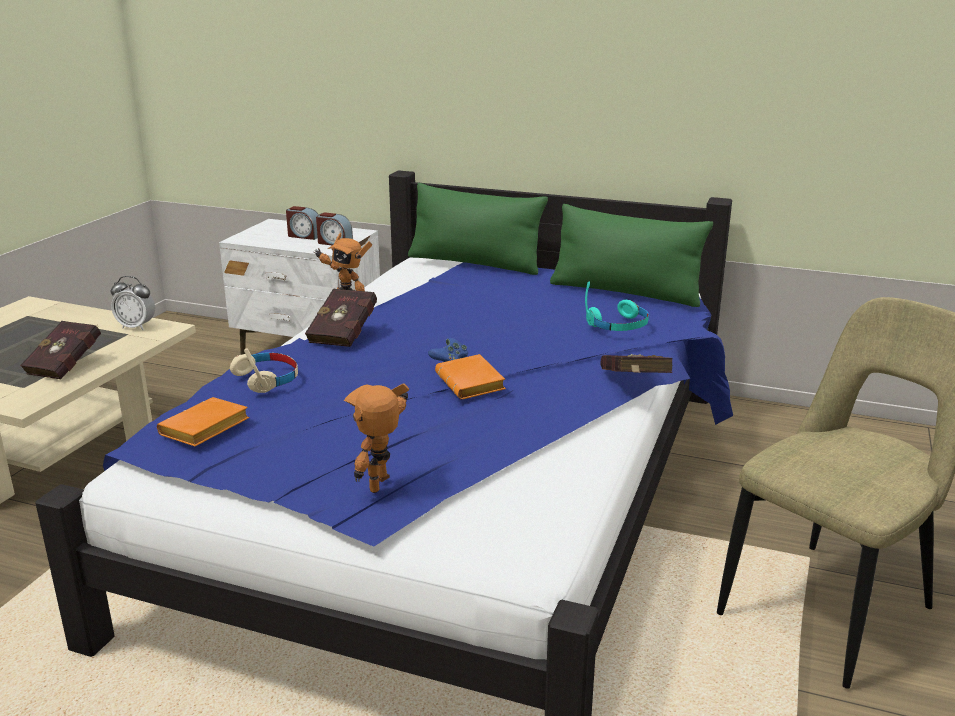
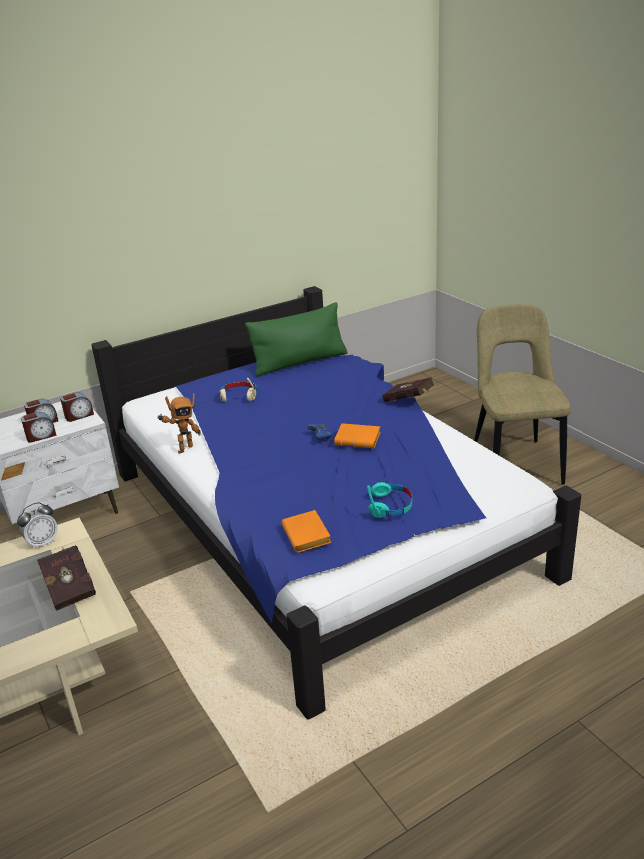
camera: 50 degrees left, 5 degrees up
beige headphones [230,348,298,393] -> beige headphones moved to [220,378,257,402]
red book [305,289,377,347] -> none
toy robot [344,383,409,493] -> none
green pillow [408,183,548,275] -> none
turquoise headphones [585,282,649,331] -> turquoise headphones moved to [367,482,412,518]
none -> alarm clock [21,412,57,443]

